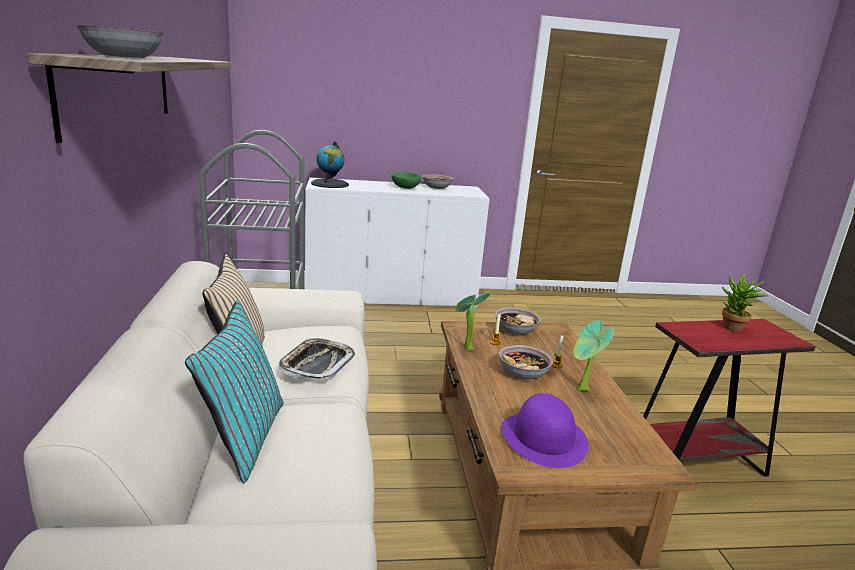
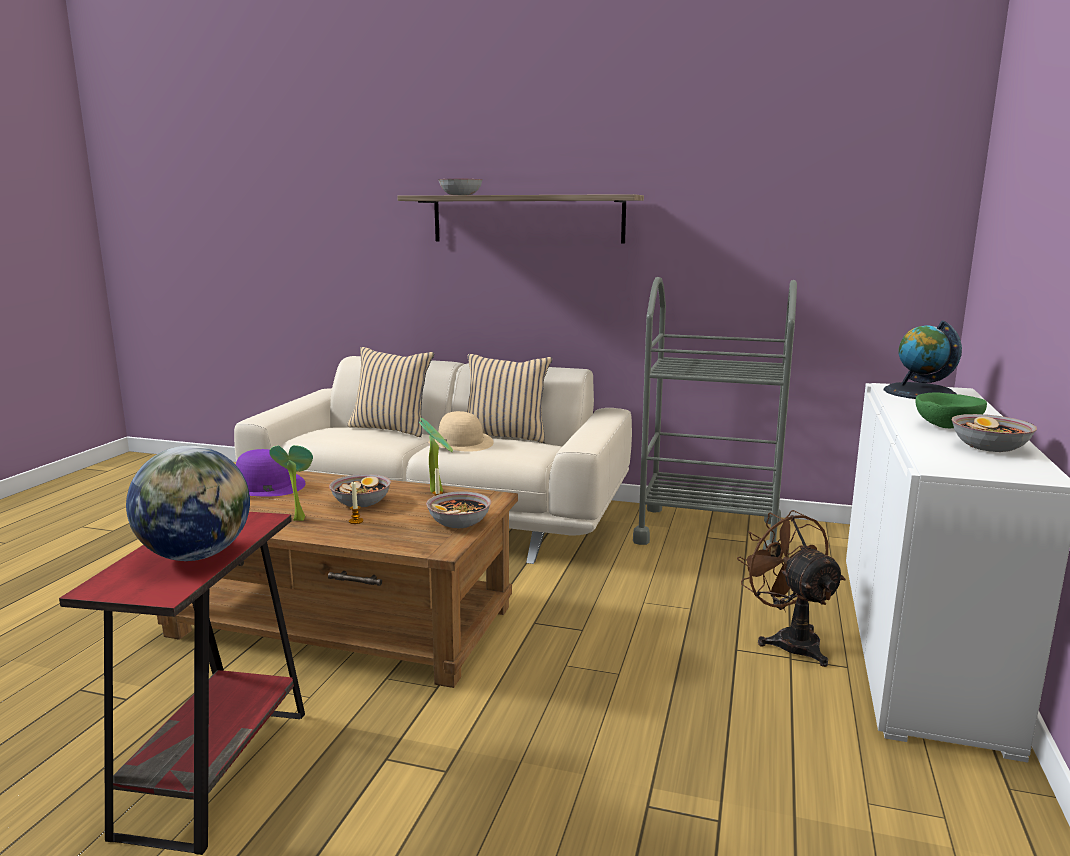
camera: 115 degrees right, 5 degrees down
turquoise pillow [185,300,284,483] -> beige pillow [347,347,434,437]
tray [279,338,355,379] -> beige hat [428,411,494,452]
potted plant [722,273,768,332] -> globe [126,446,250,561]
none -> brown fan [737,510,846,667]

